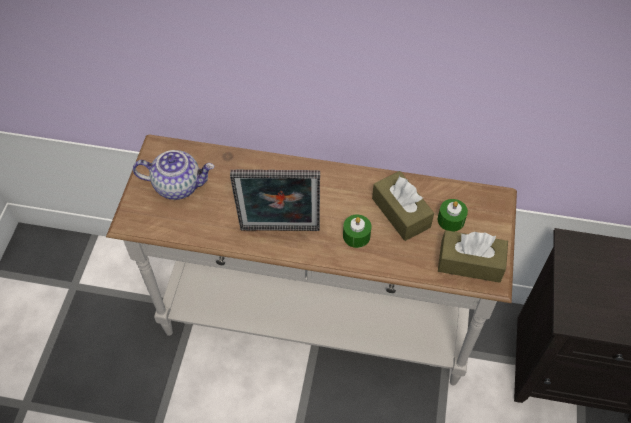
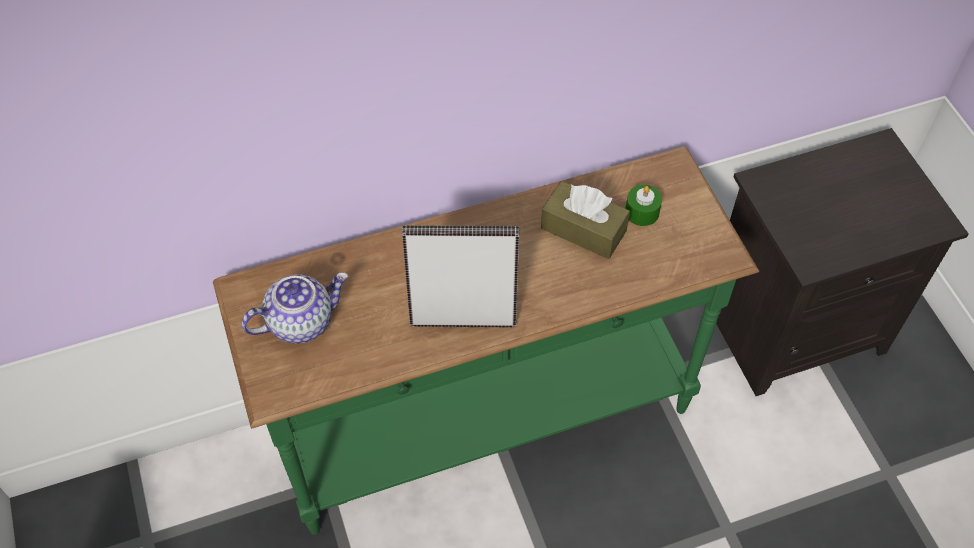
camera: 30 degrees left, 0 degrees up
white console table [106,135,517,386] -> green console table [213,146,759,535]
picture frame [230,170,320,231] -> picture frame turned 150 degrees counterclockwise [402,225,519,327]
green candle [343,215,371,248] -> none
brown tissue box [438,230,508,283] -> none

